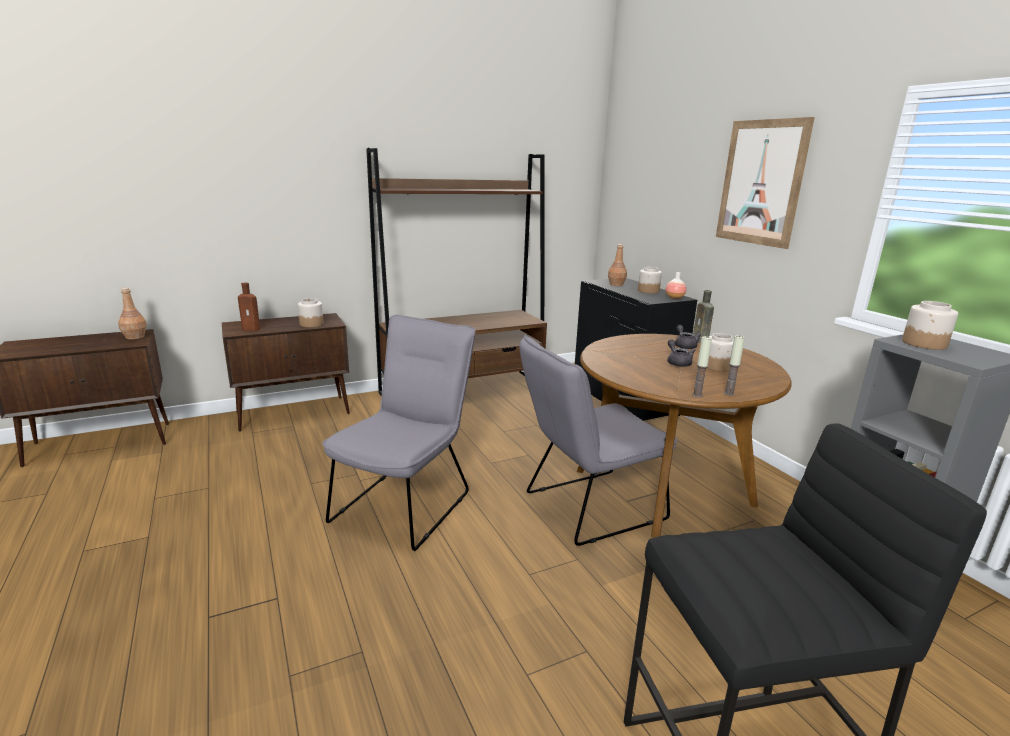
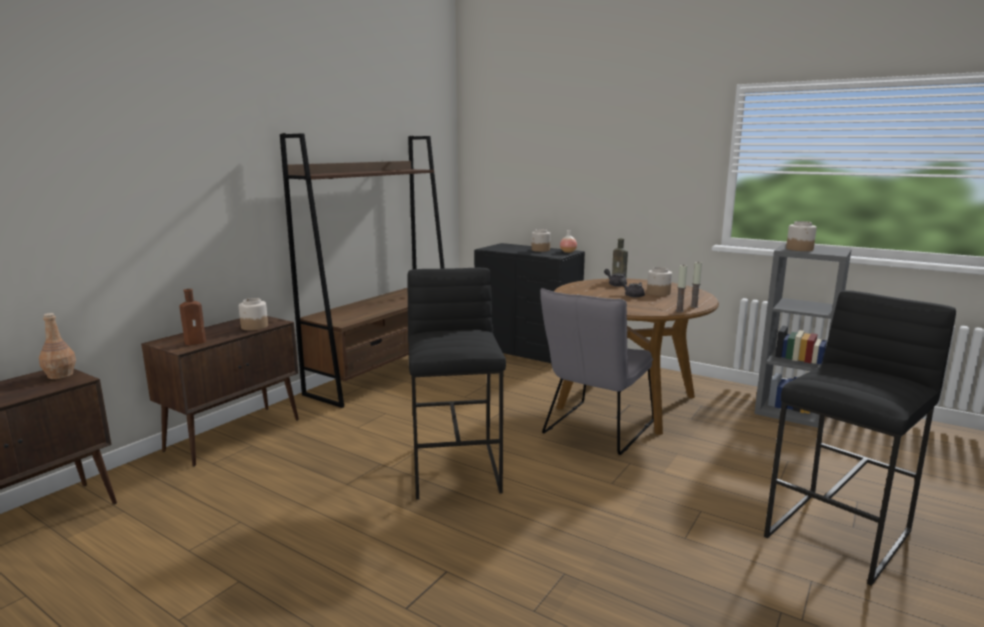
camera: 30 degrees left, 5 degrees down
grey chair [322,315,476,551] -> black stool [407,268,506,500]
brown bottle [608,244,627,286] -> none
picture [716,117,815,249] -> none

